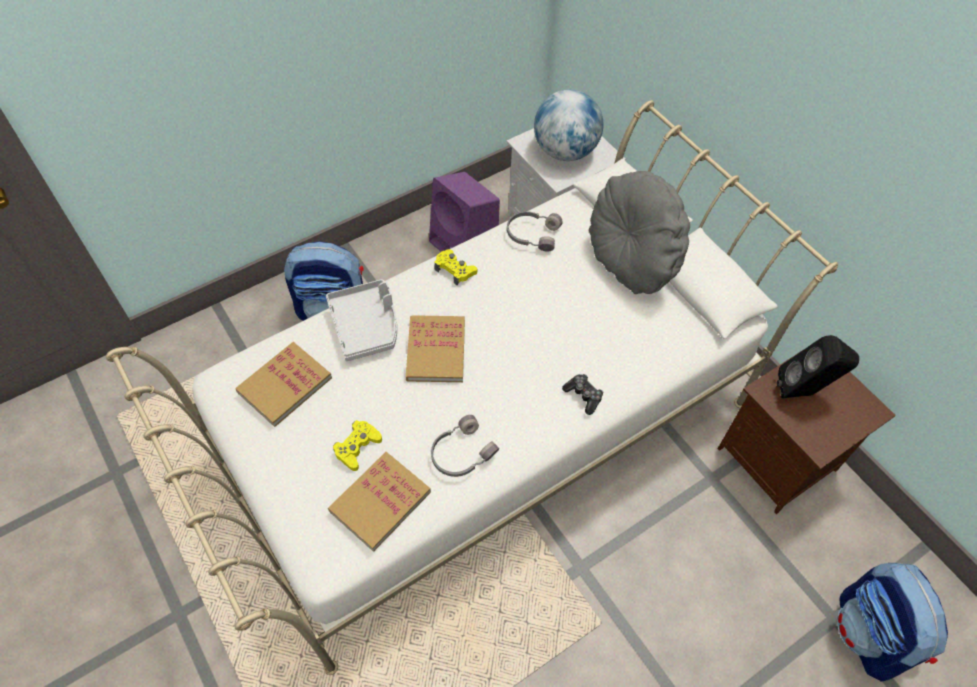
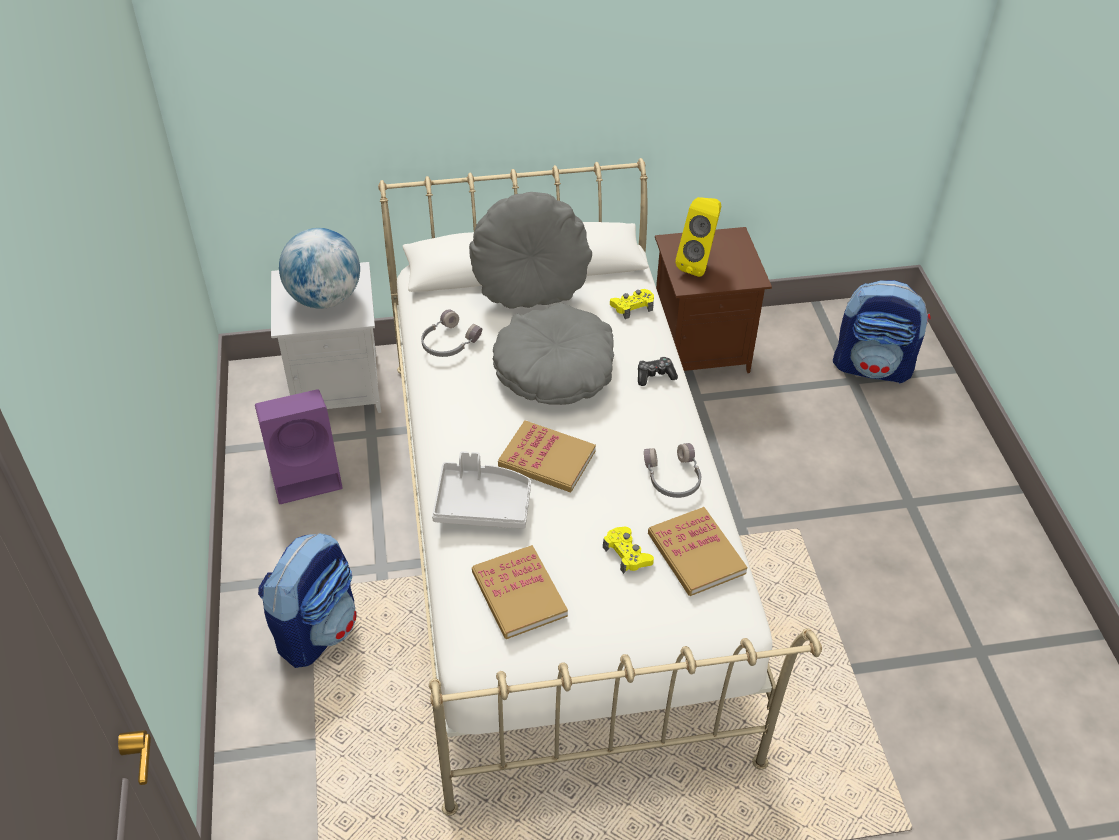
camera: 65 degrees left, 10 degrees down
yellow game controller [434,249,477,286] -> yellow game controller moved to [610,289,654,319]
black speaker [777,335,859,398] -> yellow speaker [675,197,721,277]
none -> grey pillow [493,303,614,405]

